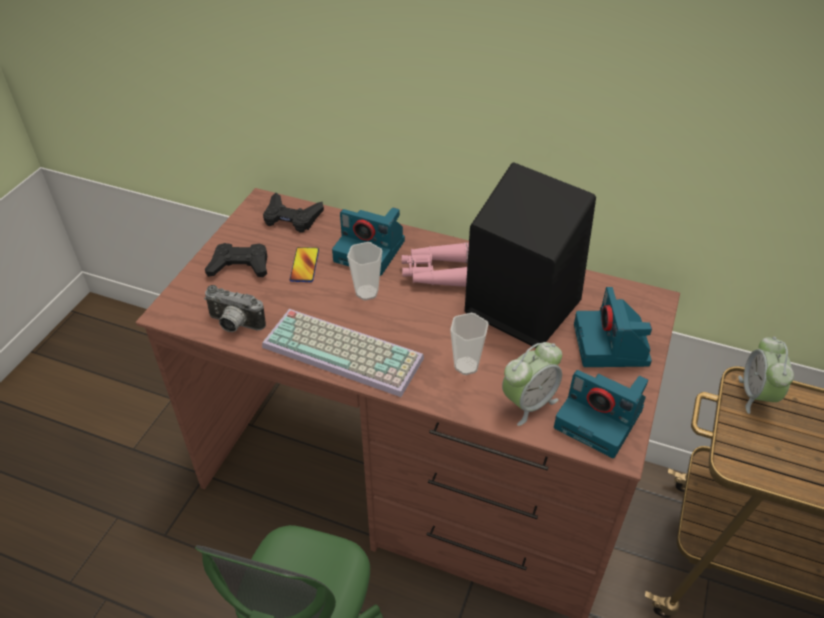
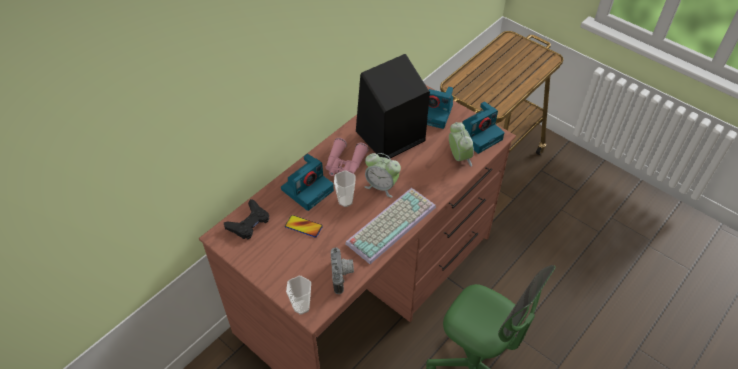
camera: 70 degrees left, 5 degrees up
camera [204,285,266,332] -> camera turned 45 degrees counterclockwise [331,248,354,294]
black game controller [205,243,267,277] -> none
cup [450,313,489,375] -> cup moved to [286,276,311,315]
alarm clock [738,337,794,414] -> alarm clock moved to [365,153,401,198]

